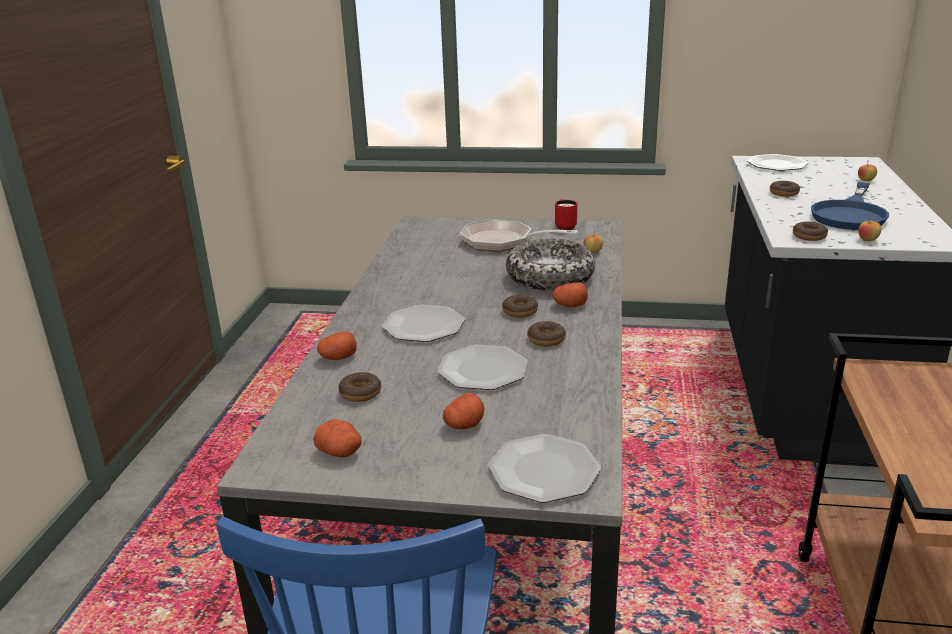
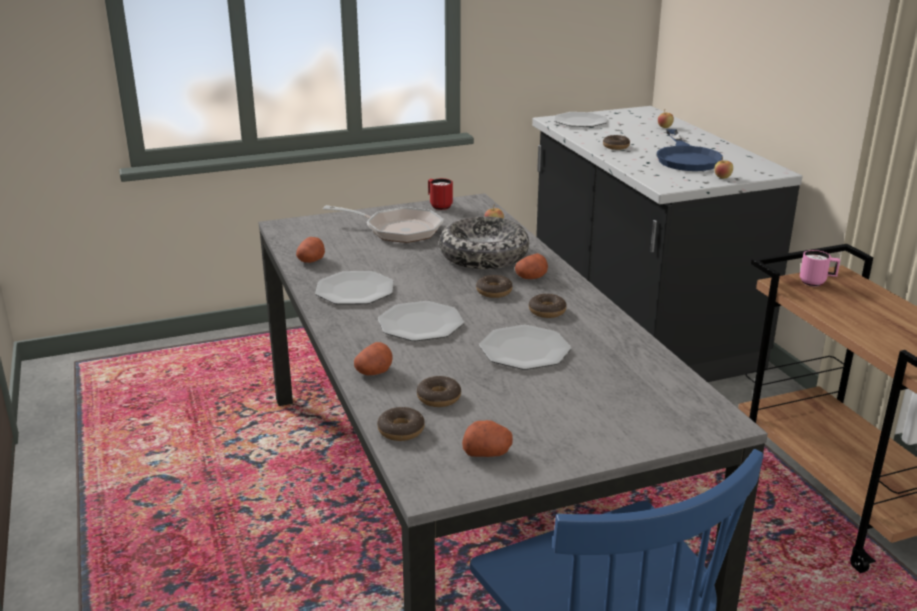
camera: 30 degrees left, 0 degrees up
potato [443,393,485,429] -> potato moved to [296,237,325,263]
frying pan [460,219,578,252] -> frying pan turned 150 degrees counterclockwise [323,205,443,243]
plate [488,434,601,503] -> plate moved to [315,271,394,305]
donut [793,222,828,241] -> donut moved to [377,407,425,441]
none -> pink mug [800,250,840,286]

